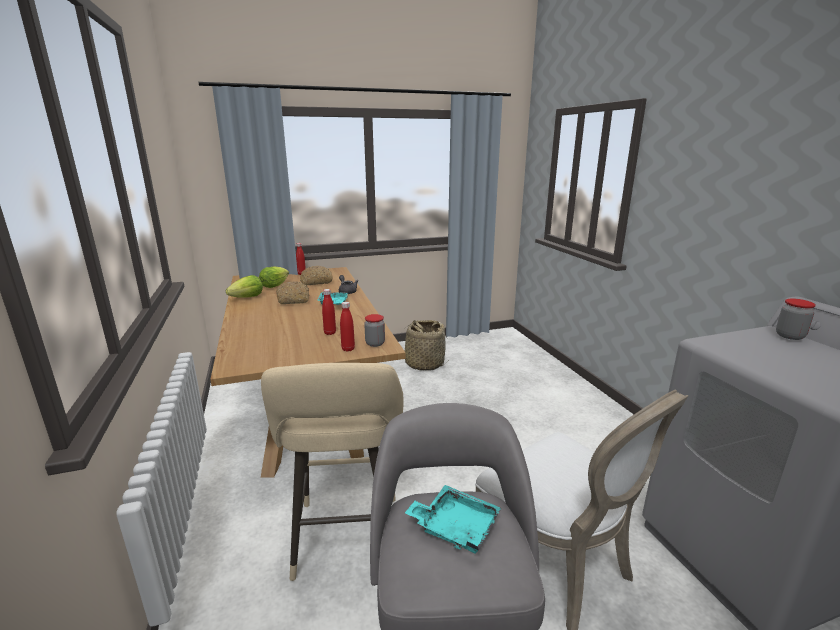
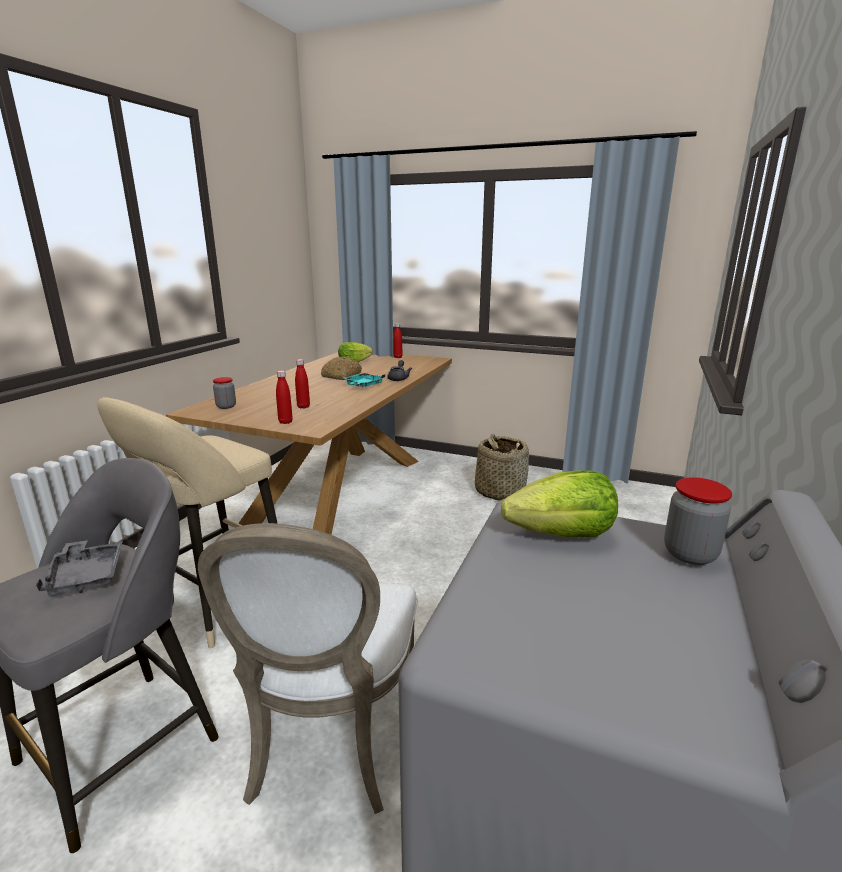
camera: 40 degrees right, 0 degrees up
lettuce [226,275,263,298] -> lettuce moved to [501,470,618,537]
bread [300,266,333,285] -> none
jar [364,314,385,347] -> jar moved to [213,377,236,409]
turquoise tray [405,485,501,553] -> grey tray [36,540,123,597]

